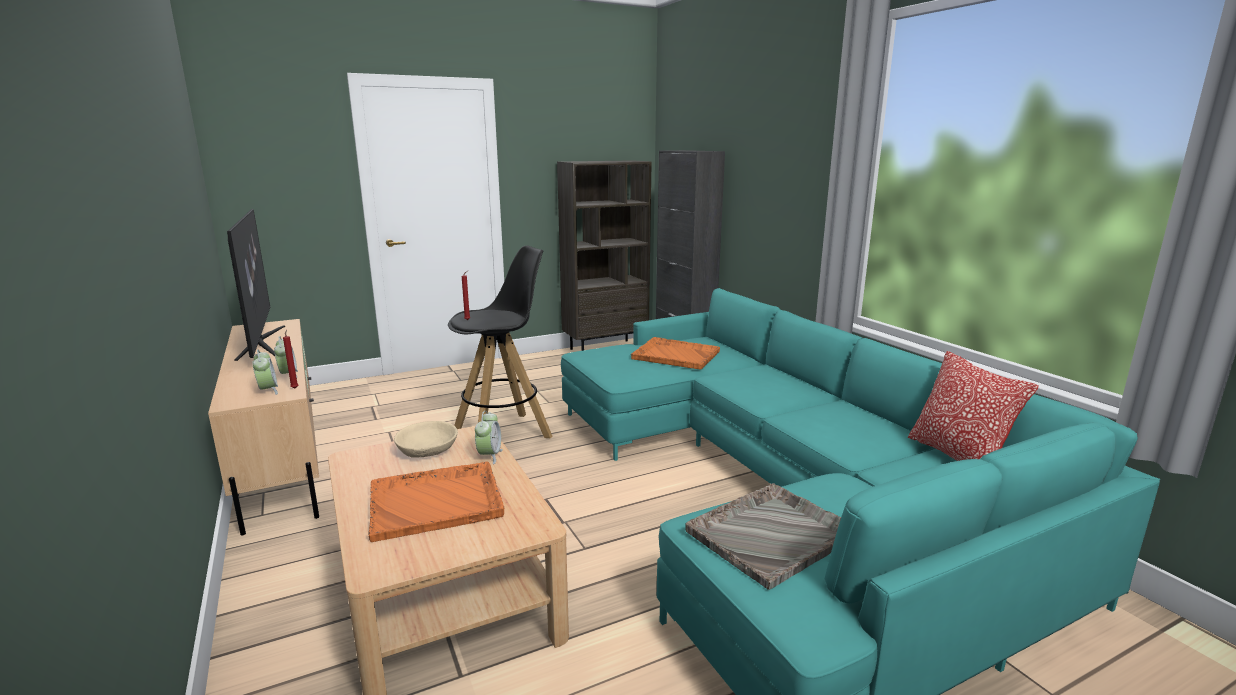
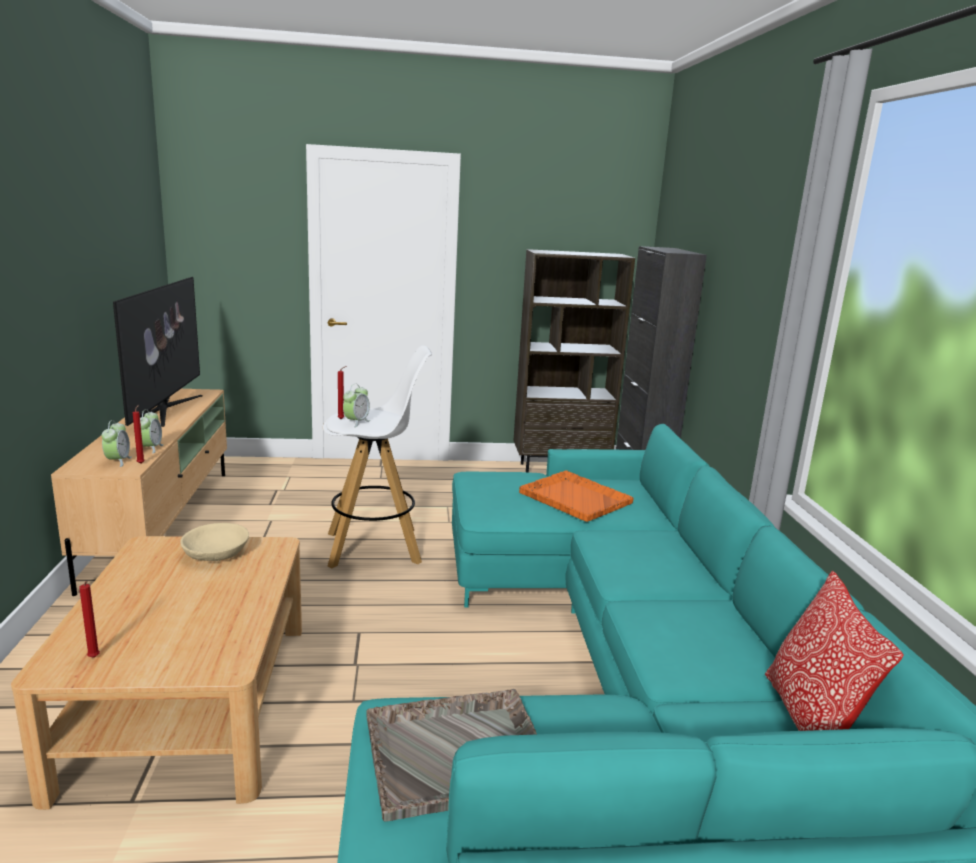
camera: 20 degrees right, 0 degrees up
orange tray [368,461,504,542] -> none
black stool [448,246,552,438] -> white stool [323,346,432,568]
alarm clock [475,411,503,464] -> alarm clock moved to [343,384,370,427]
none -> red candle [79,581,100,658]

